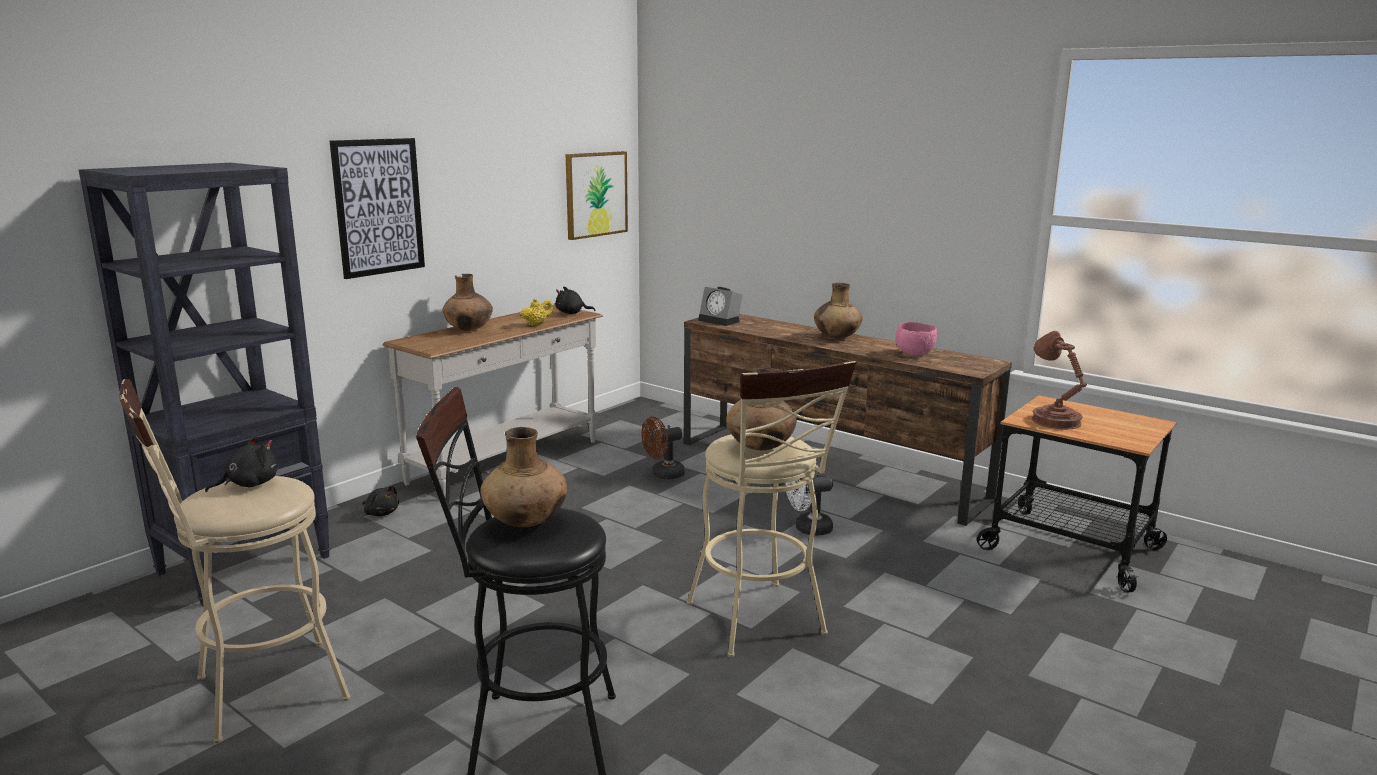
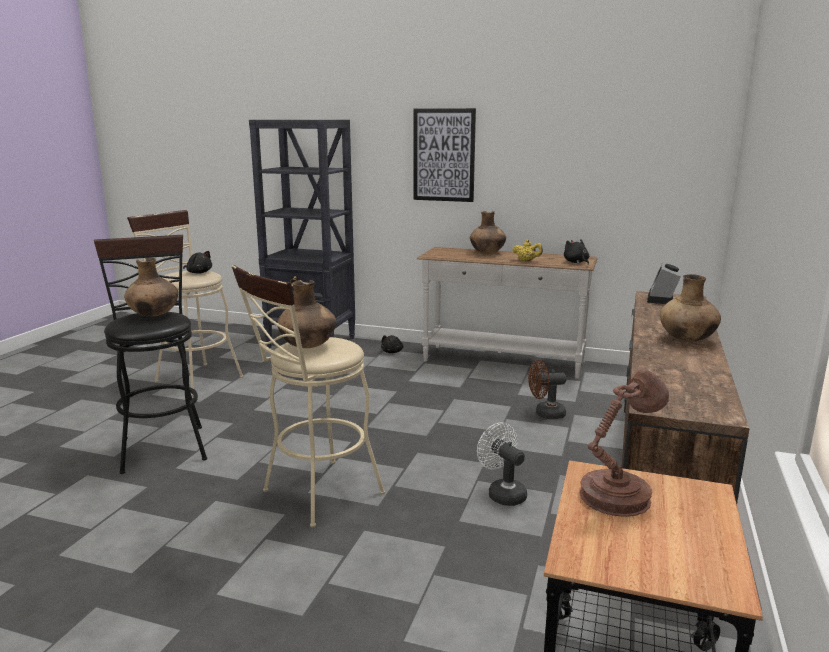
camera: 70 degrees right, 0 degrees up
picture [566,151,628,240] -> none
brown fan [642,417,685,479] -> brown fan turned 45 degrees counterclockwise [528,360,566,419]
pink bowl [895,322,937,356] -> none

